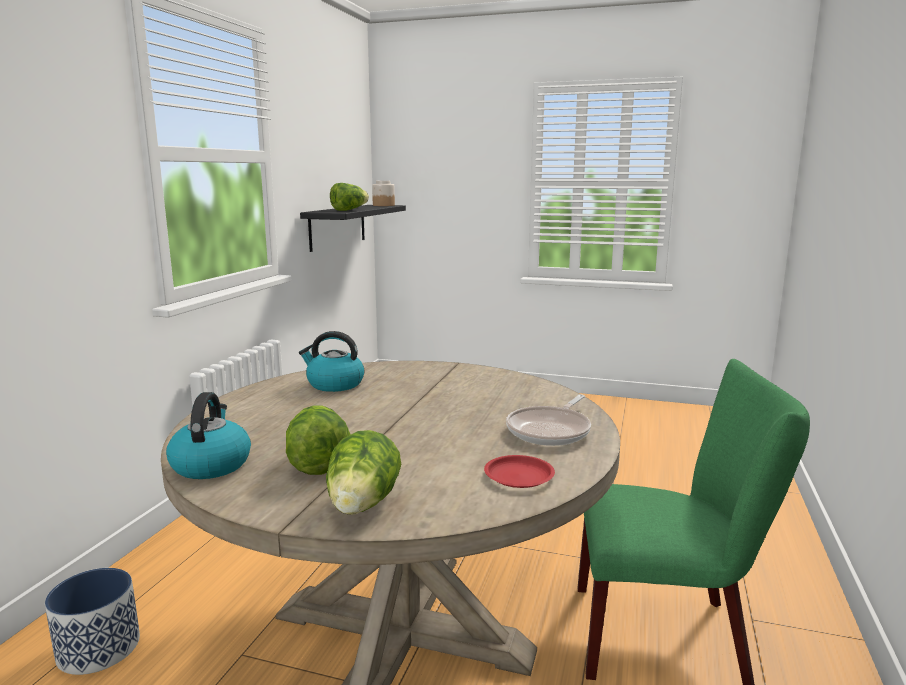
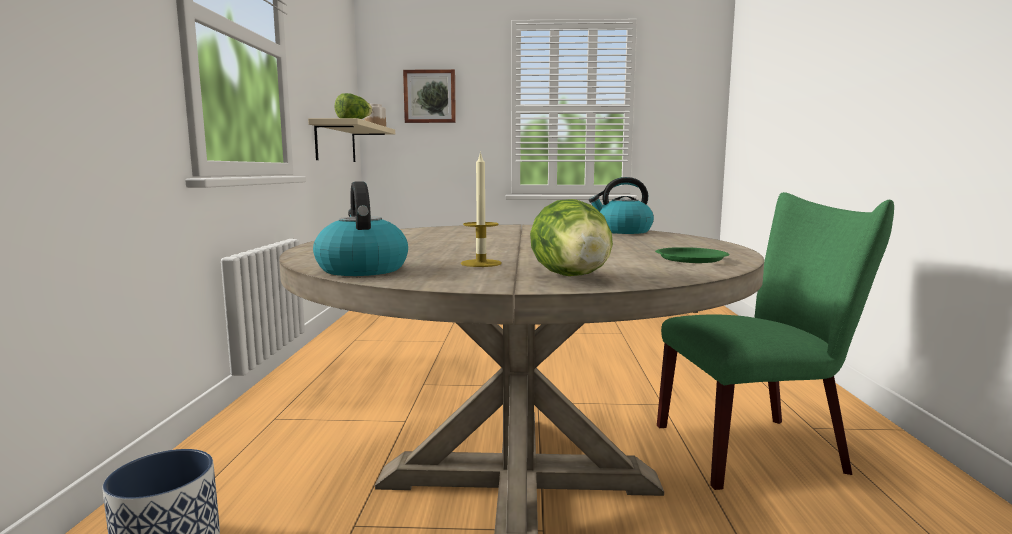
camera: 15 degrees left, 5 degrees down
lettuce [286,405,351,475] -> candle [461,151,502,267]
kettle [299,331,364,392] -> kettle moved to [589,177,654,234]
black shelf [300,205,406,252] -> beige shelf [308,118,395,162]
red plate [484,455,555,488] -> green plate [655,247,730,263]
frying pan [506,394,591,446] -> none
none -> picture [403,69,456,123]

